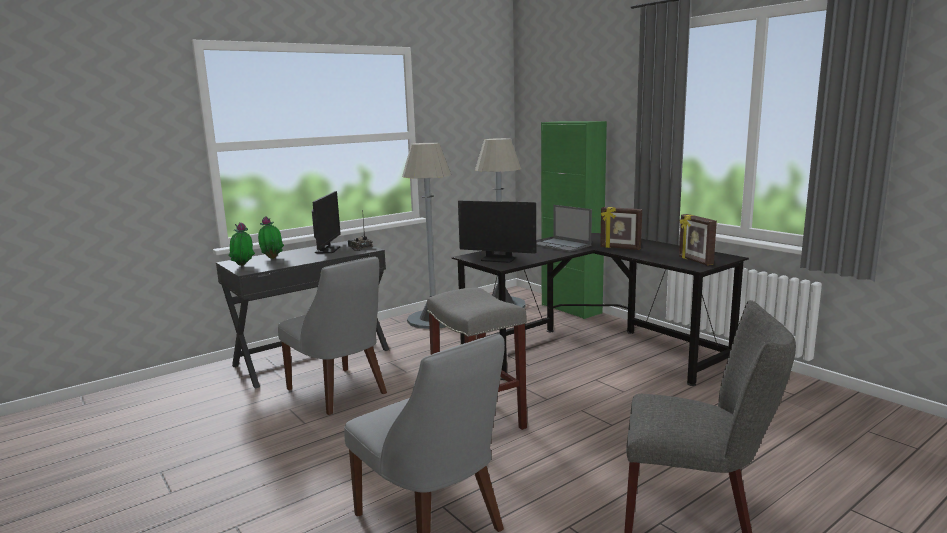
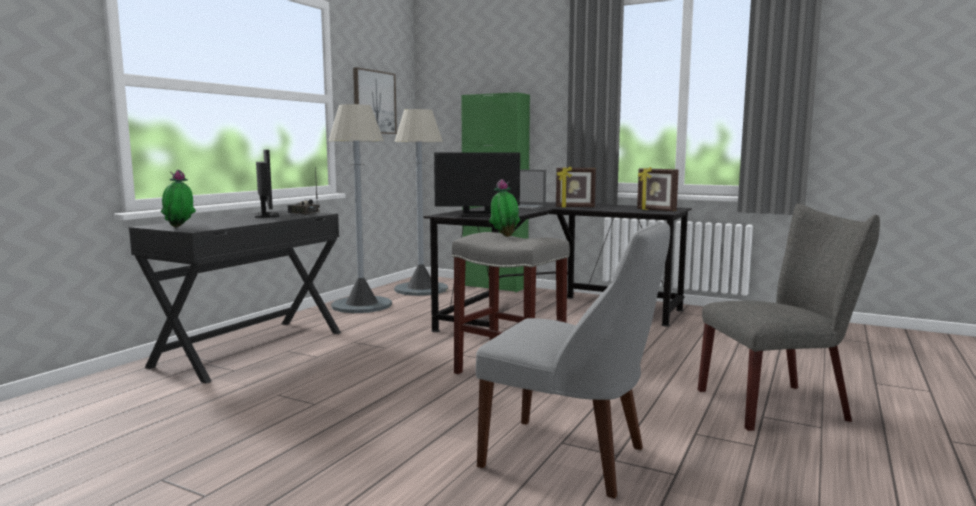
camera: 25 degrees left, 5 degrees down
potted plant [258,216,284,259] -> potted plant moved to [489,179,520,237]
grey chair [278,256,387,415] -> none
none -> picture [353,67,397,134]

